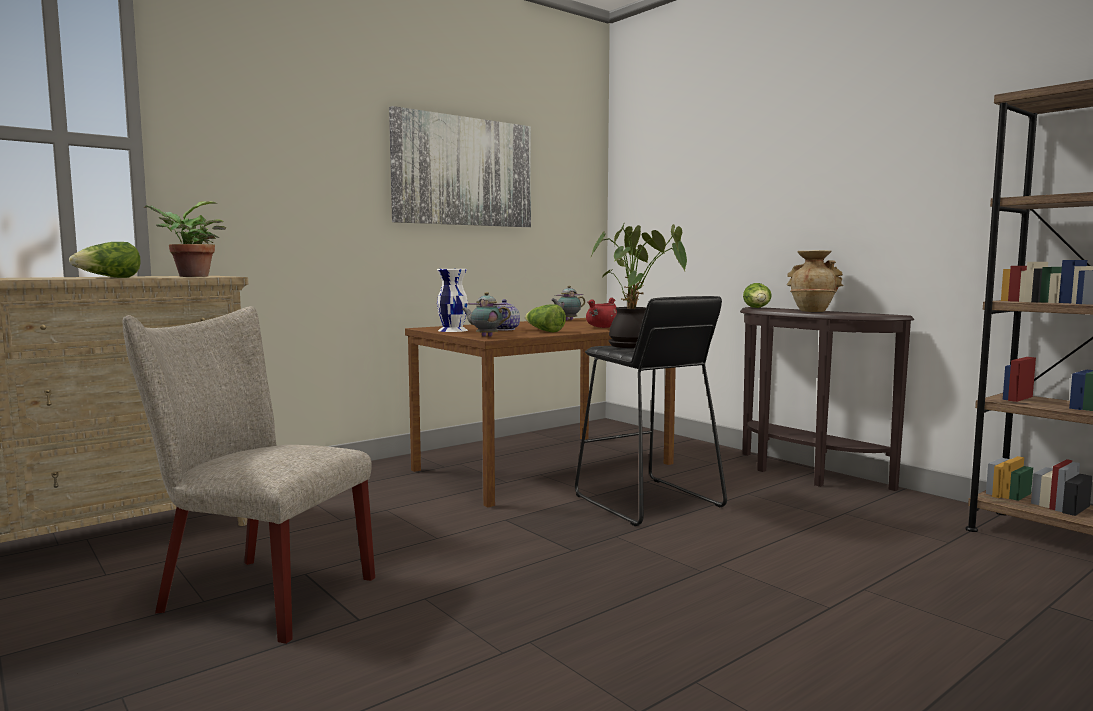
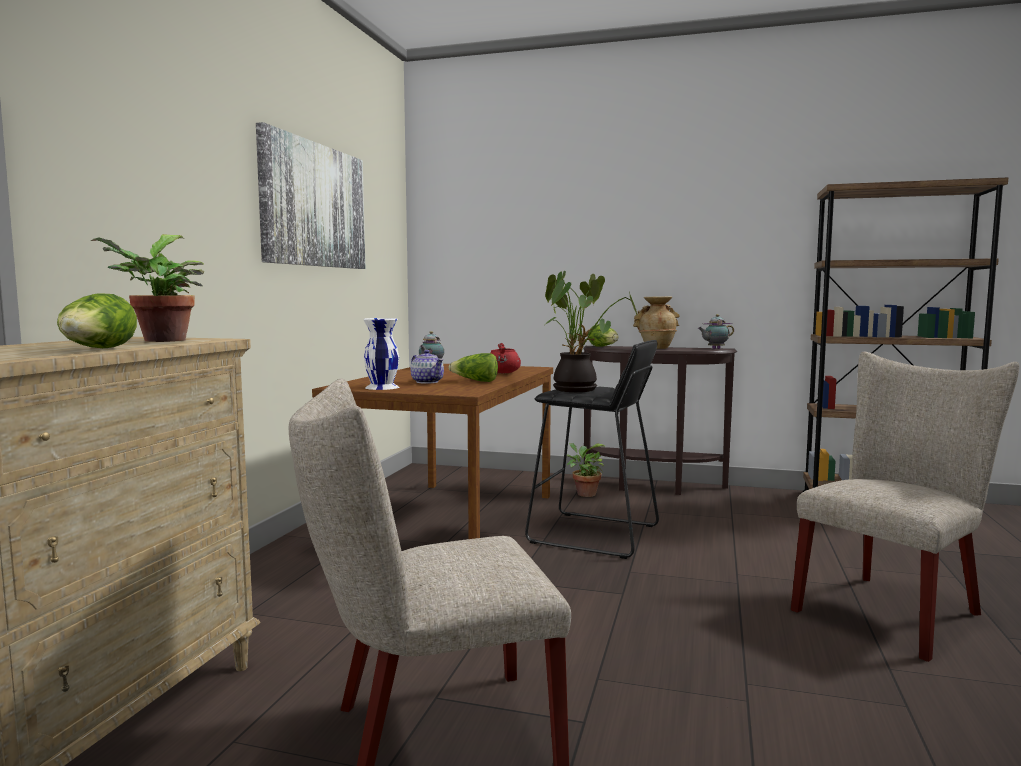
camera: 35 degrees left, 0 degrees up
teapot [461,292,511,337] -> teapot moved to [698,314,734,349]
none -> potted plant [567,443,606,497]
none -> beige chair [791,352,1019,662]

